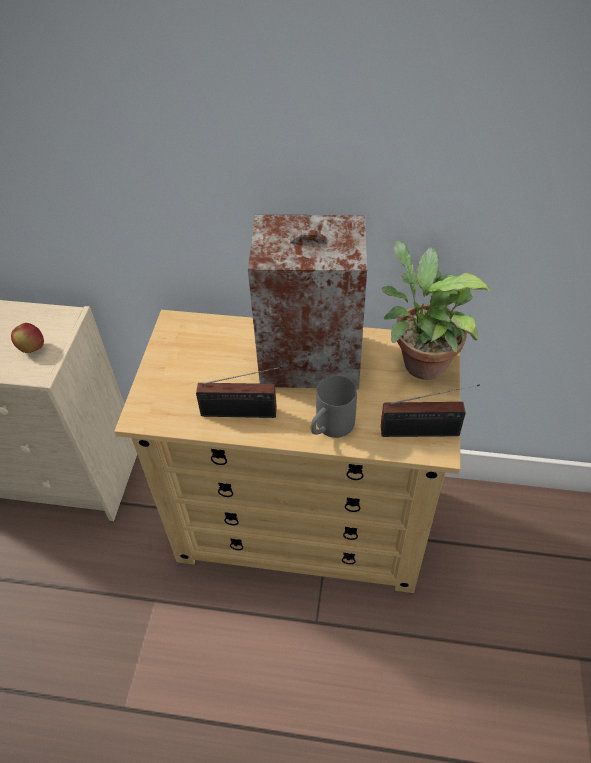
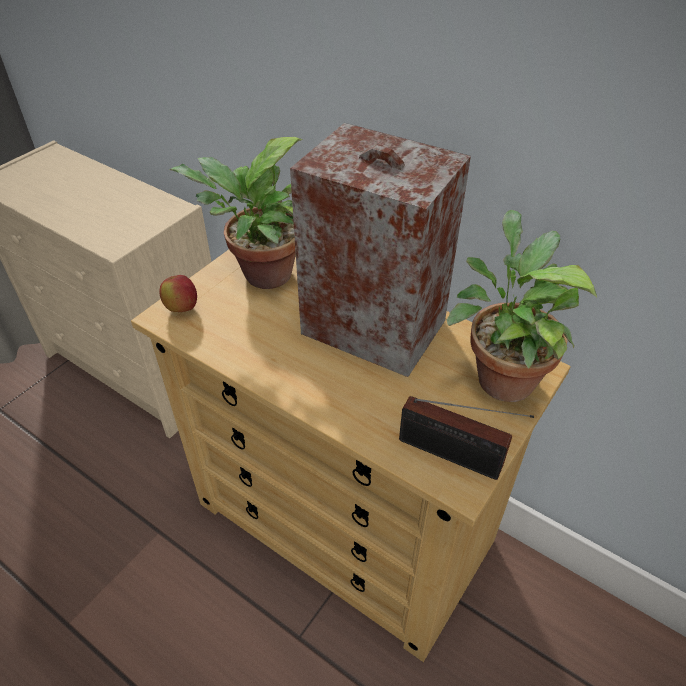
camera: 25 degrees right, 5 degrees down
apple [11,323,44,353] -> apple moved to [159,275,197,312]
radio [196,366,283,418] -> none
grey mug [311,375,357,438] -> none
none -> potted plant [169,137,303,289]

